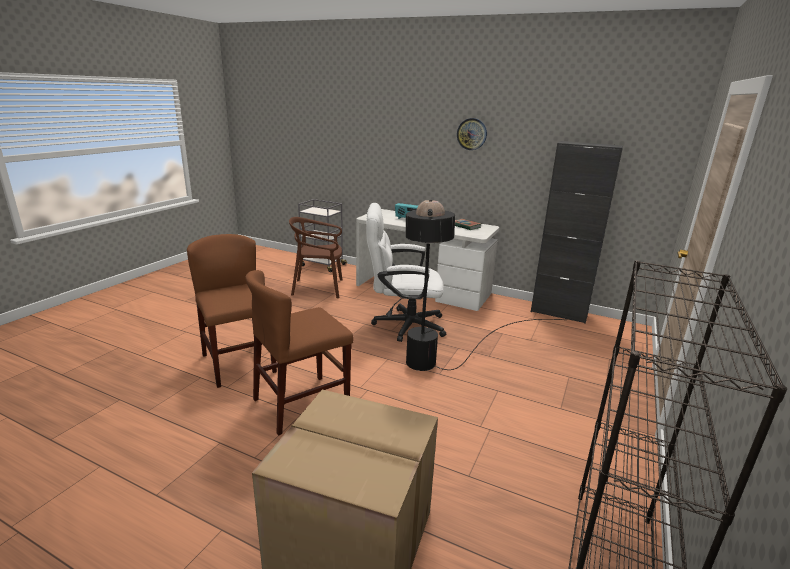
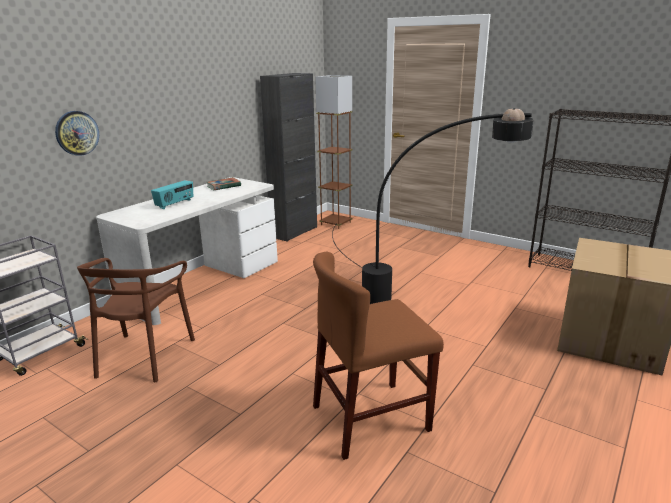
camera: 80 degrees left, 0 degrees up
brown chair [245,270,353,436] -> none
white office chair [366,203,446,342] -> none
wall clock [457,118,487,150] -> wall clock moved to [55,111,99,156]
none -> brown floor lamp [315,75,352,229]

